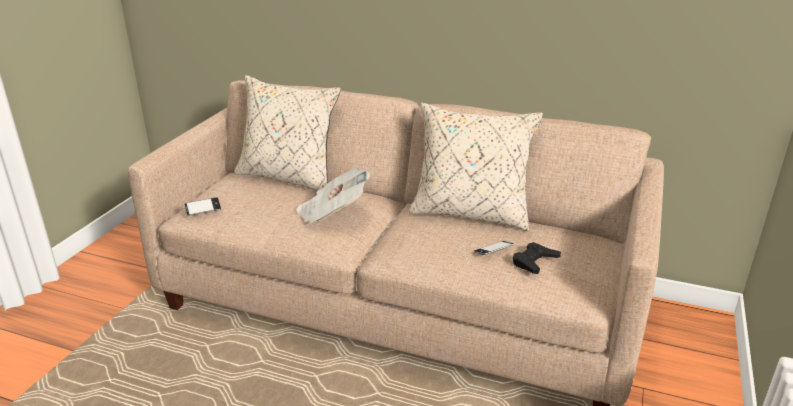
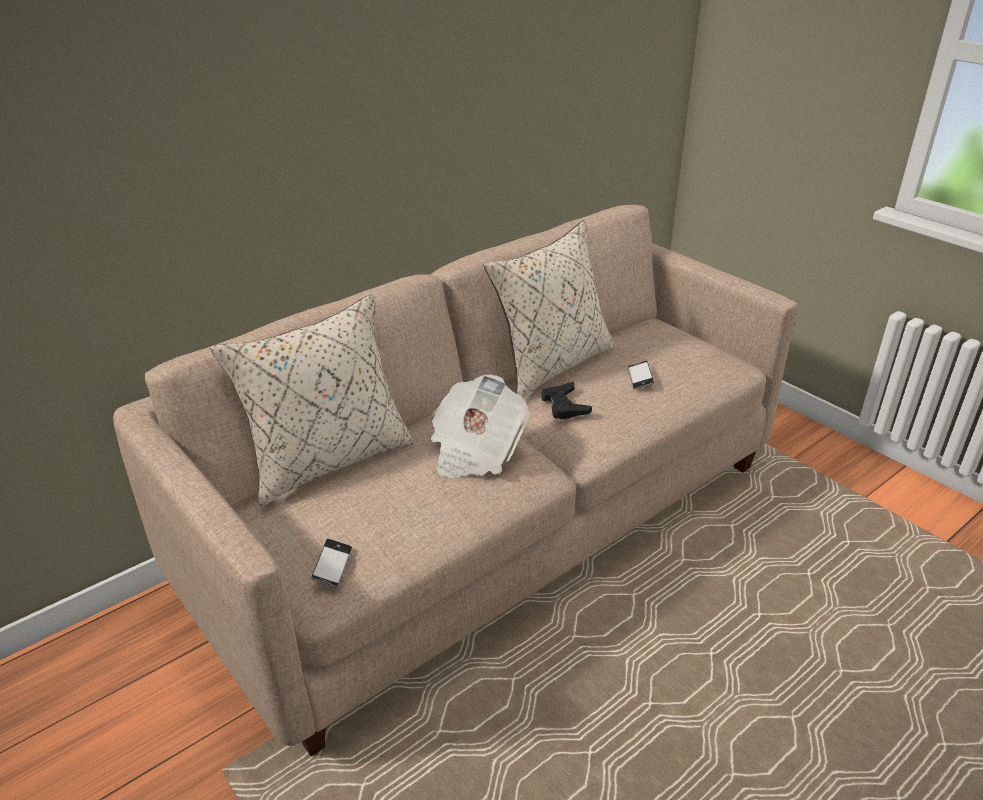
camera: 60 degrees left, 5 degrees up
black game controller [513,242,561,274] -> black game controller moved to [541,382,592,419]

